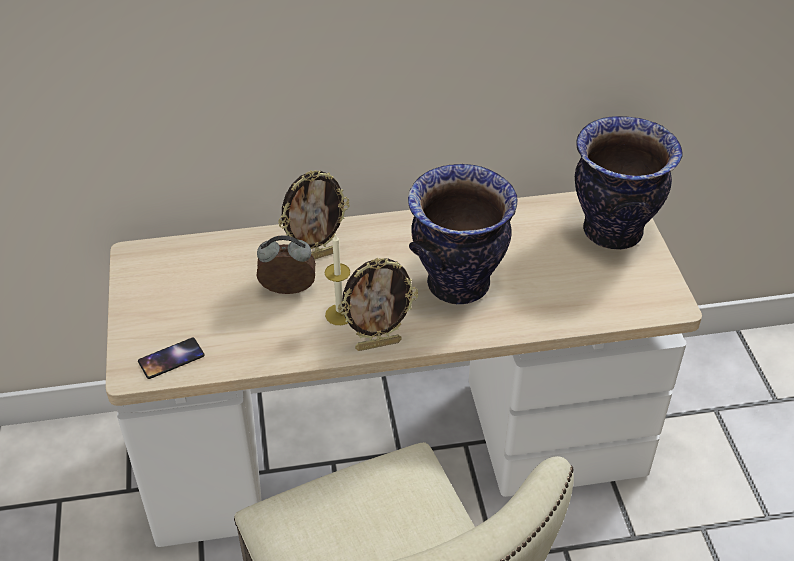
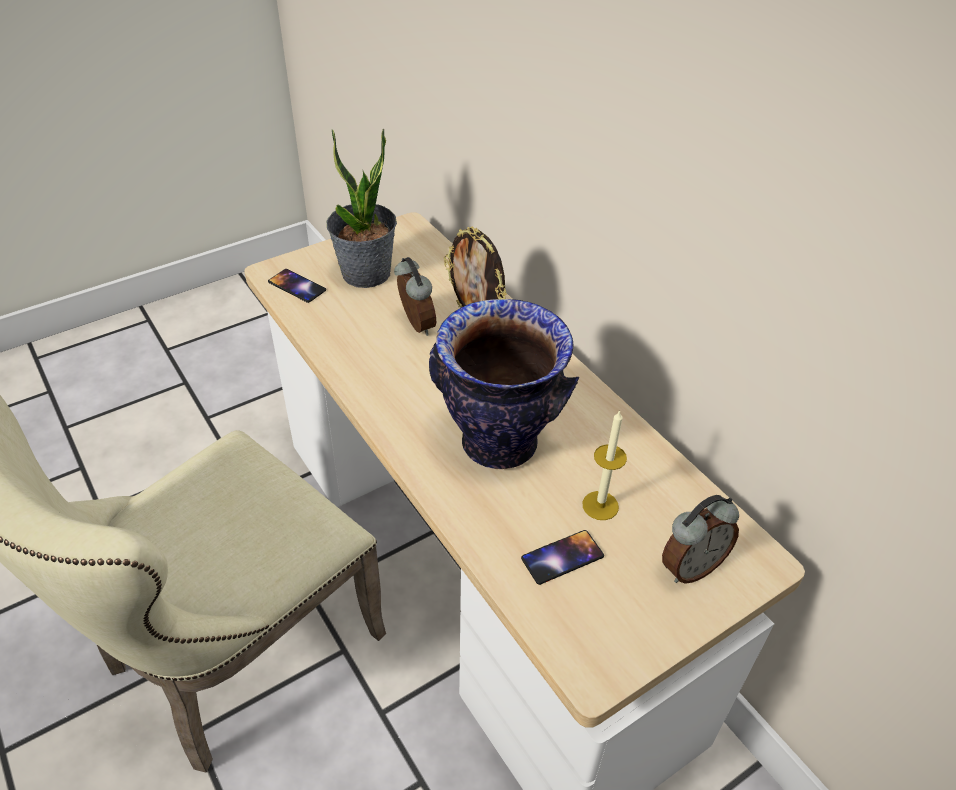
camera: 65 degrees right, 0 degrees up
candle [325,233,350,325] -> candle moved to [582,410,627,520]
picture frame [338,258,418,351] -> none
vase [575,116,683,250] -> alarm clock [662,495,739,584]
none -> potted plant [327,129,397,288]
none -> phone [521,530,604,585]

